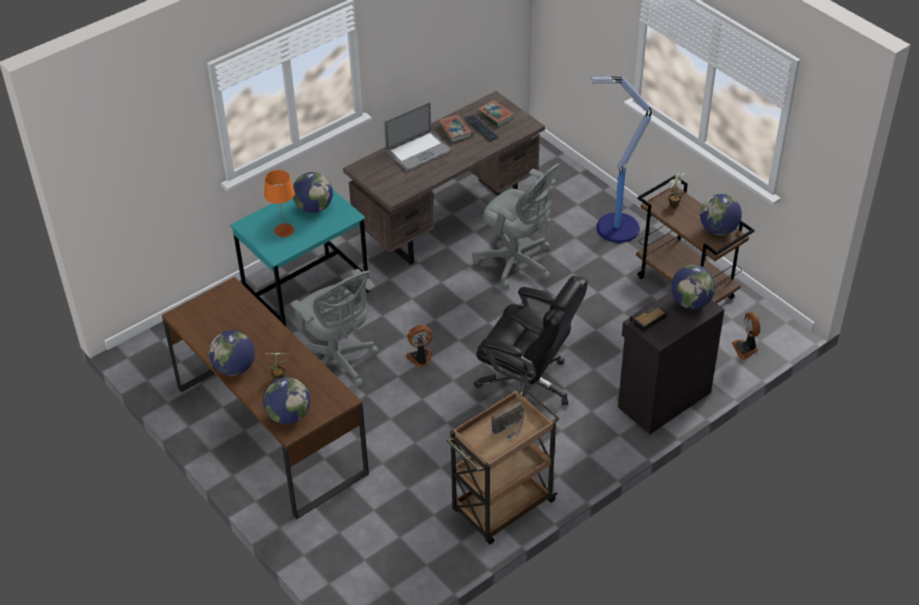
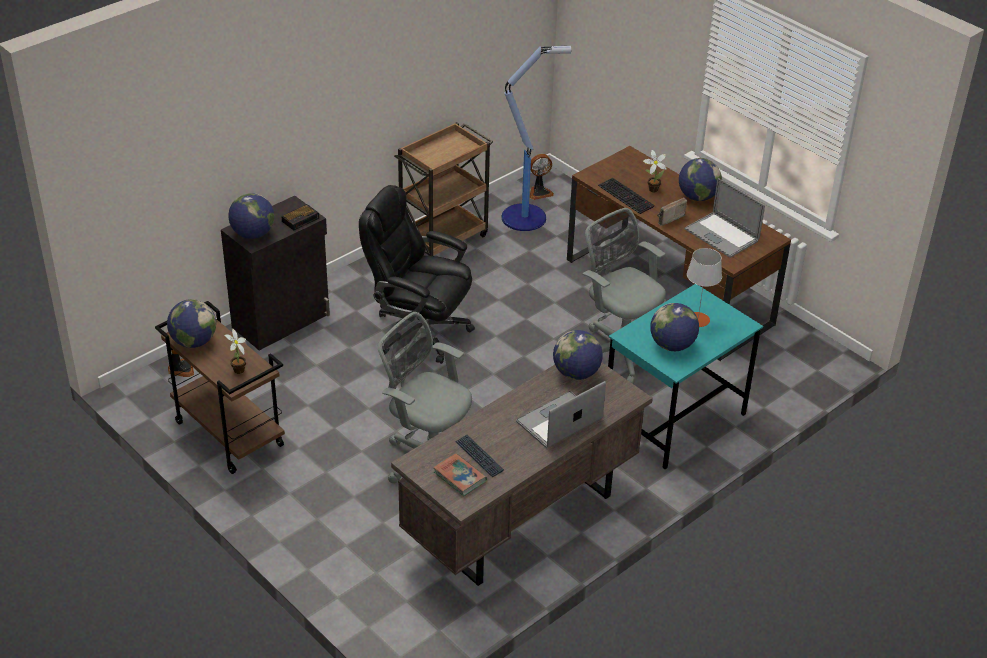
camera: 175 degrees right, 5 degrees down
globe [263,377,310,424] -> globe moved to [553,330,603,380]
orange table lamp [264,170,295,237] -> grey table lamp [687,248,722,327]
fan [406,325,432,367] -> fan moved to [530,154,554,200]
book [438,115,472,142] -> none
radio [491,402,525,440] -> radio moved to [657,198,687,226]
floor lamp [592,75,652,243] -> floor lamp moved to [502,46,571,231]
none -> keyboard [598,178,655,214]
none -> laptop [685,178,765,258]

